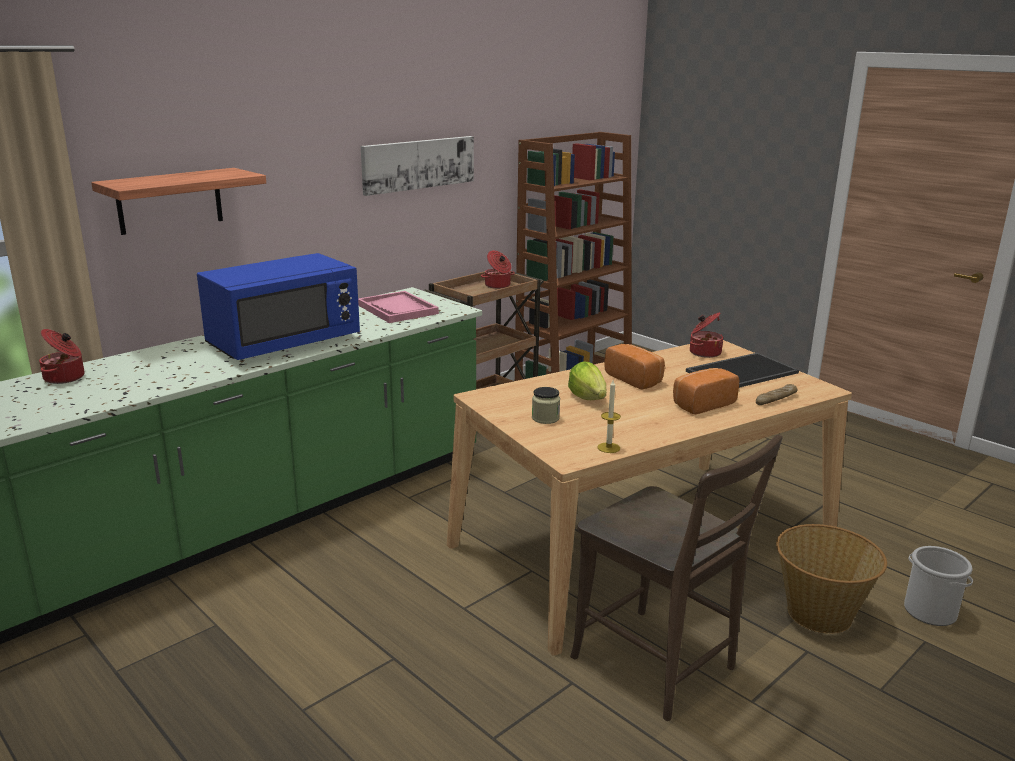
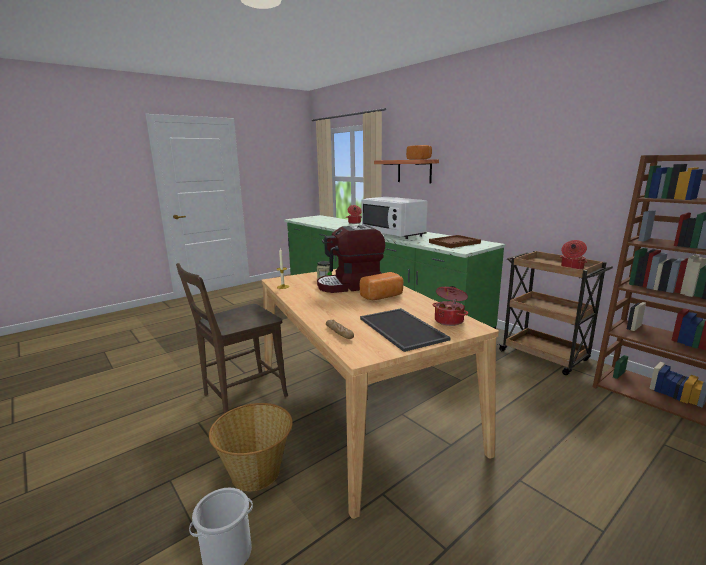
camera: 95 degrees right, 5 degrees down
blue microwave [197,253,360,360] -> white microwave [361,197,427,239]
pink tray [358,291,439,323] -> brown tray [429,235,481,248]
picture [361,136,474,196] -> none
lettuce [568,361,607,400] -> coffee machine [317,225,385,293]
bread [673,368,739,414] -> bread moved to [406,145,432,160]

